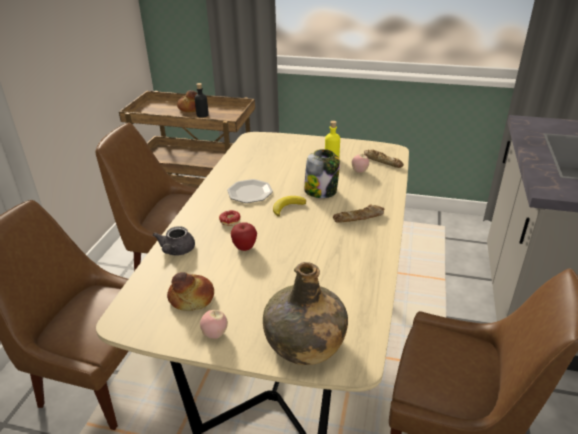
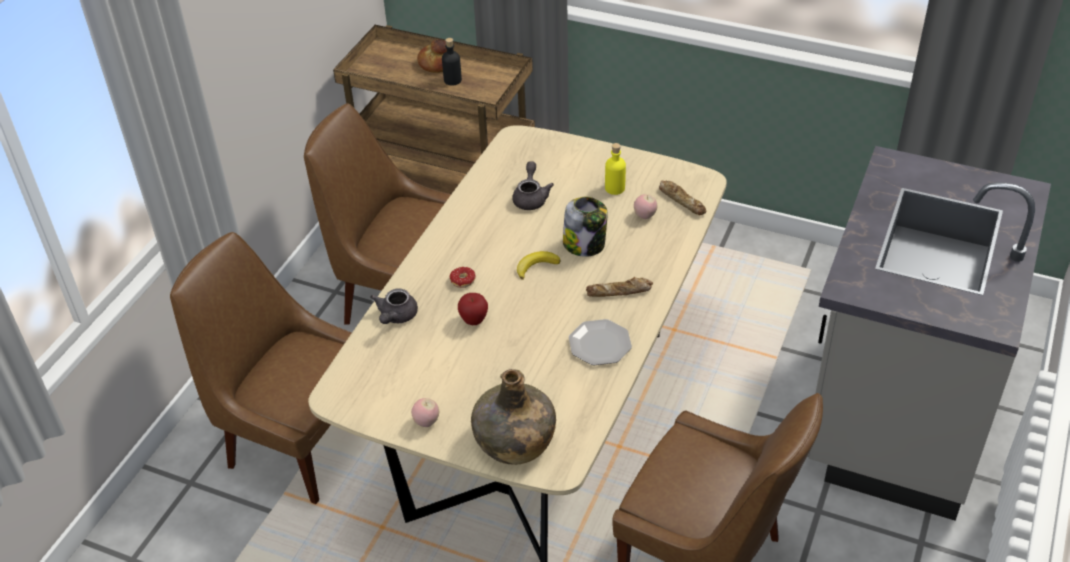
camera: 10 degrees right, 10 degrees up
bread [167,272,214,311] -> none
plate [227,179,273,203] -> plate moved to [569,319,632,365]
none -> grey teapot [512,161,554,210]

